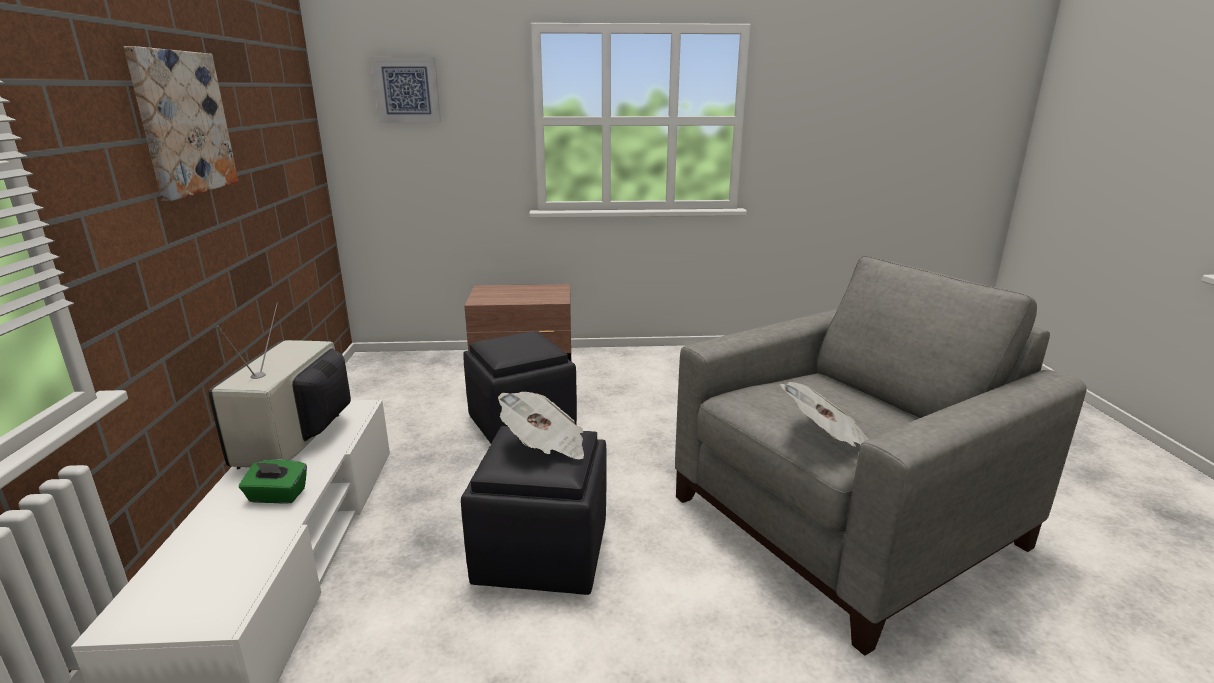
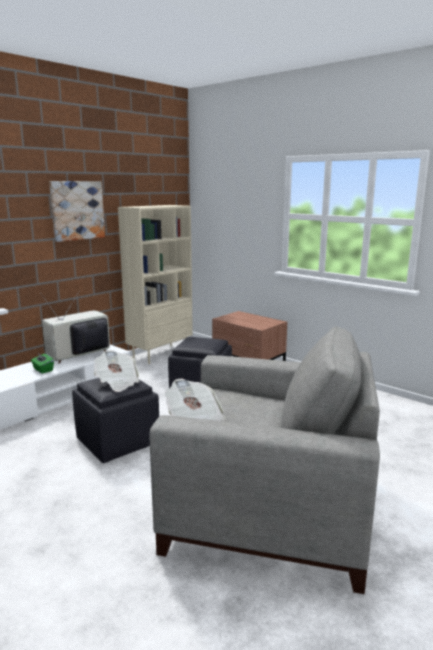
camera: 45 degrees right, 5 degrees down
picture [371,57,441,123] -> none
none -> beige bookcase [118,205,193,364]

